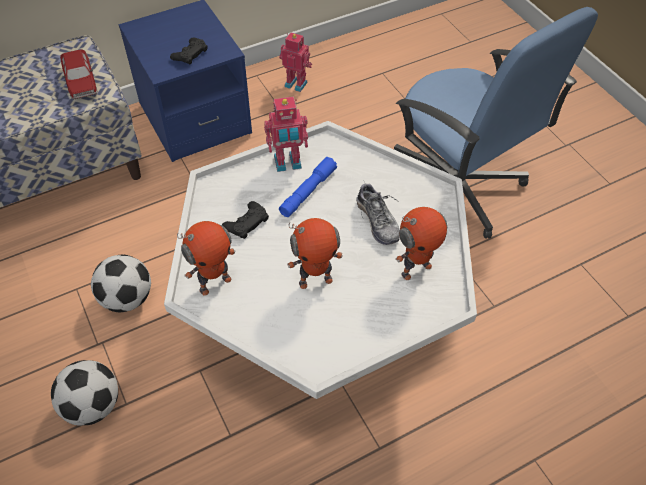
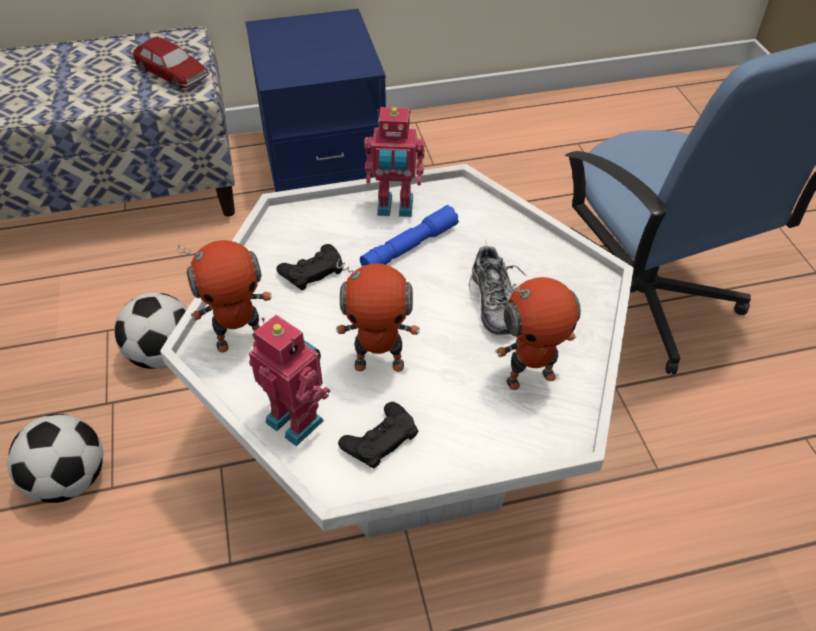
camera: 15 degrees right, 5 degrees down
toy car [60,49,98,99] -> toy car turned 45 degrees counterclockwise [132,36,210,90]
black game controller [170,38,208,64] -> black game controller moved to [338,402,419,468]
toy robot [279,32,312,92] -> toy robot moved to [249,314,330,446]

